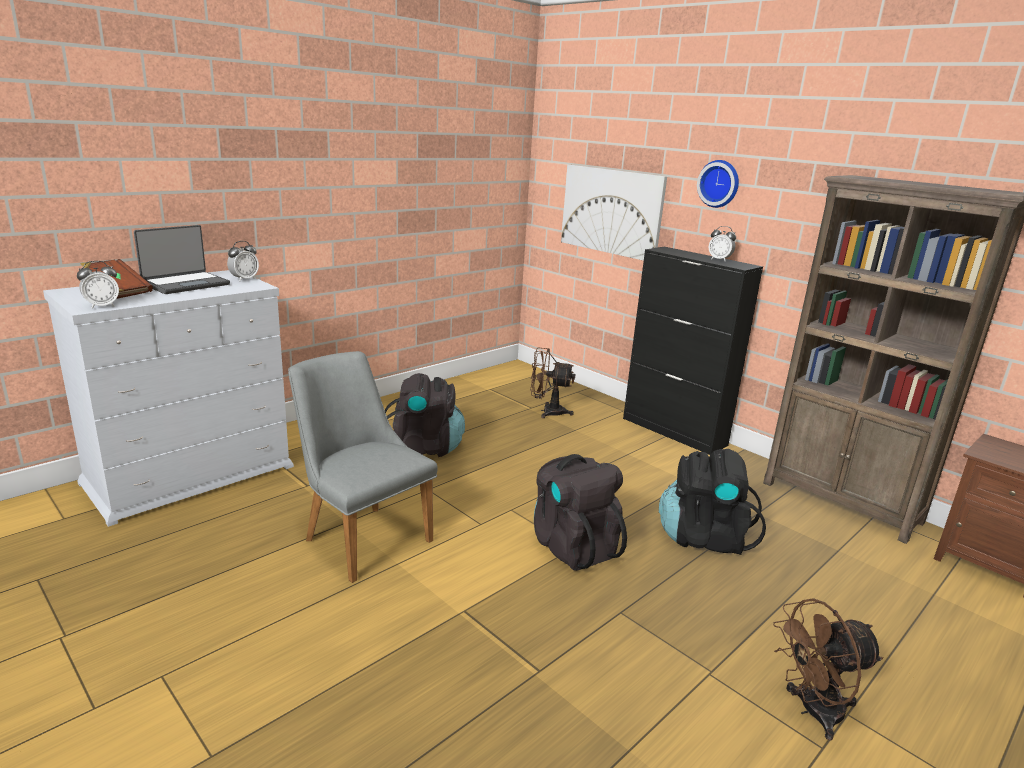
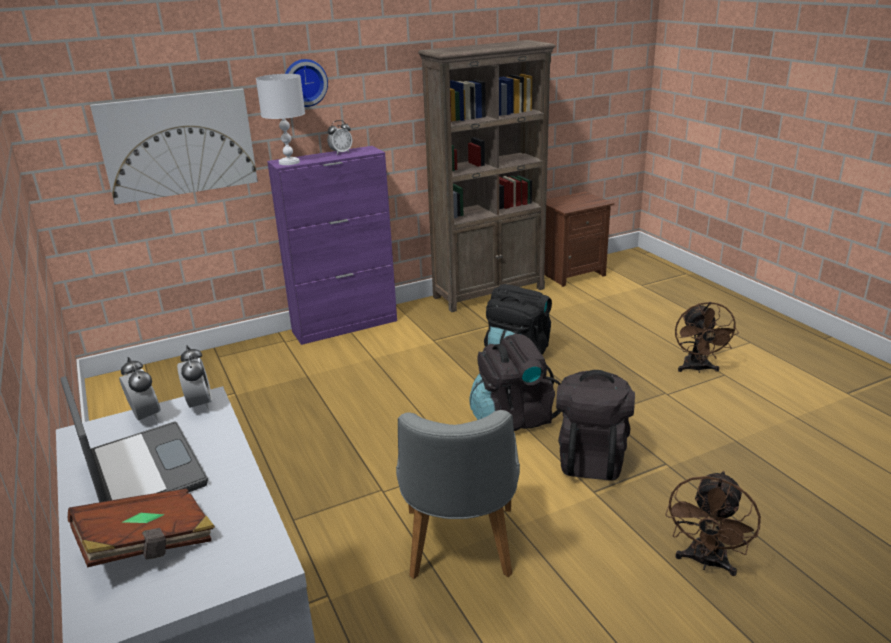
camera: 70 degrees left, 5 degrees up
alarm clock [77,261,119,309] -> alarm clock moved to [177,345,212,410]
grey chair [288,351,438,583] -> grey chair turned 60 degrees counterclockwise [396,410,520,579]
black backpack [385,373,465,457] -> black backpack moved to [556,370,635,481]
brown fan [530,347,576,418] -> brown fan moved to [665,471,761,576]
black cabinet [623,247,763,455] -> purple cabinet [267,146,397,345]
none -> white table lamp [256,74,305,165]

